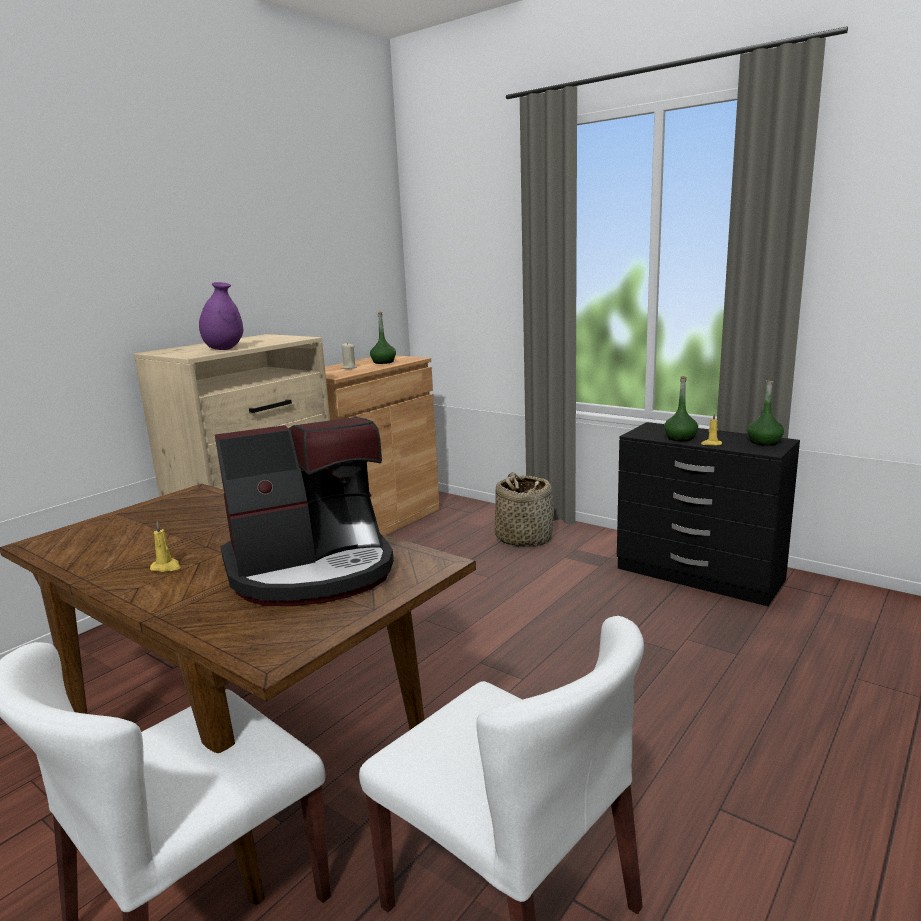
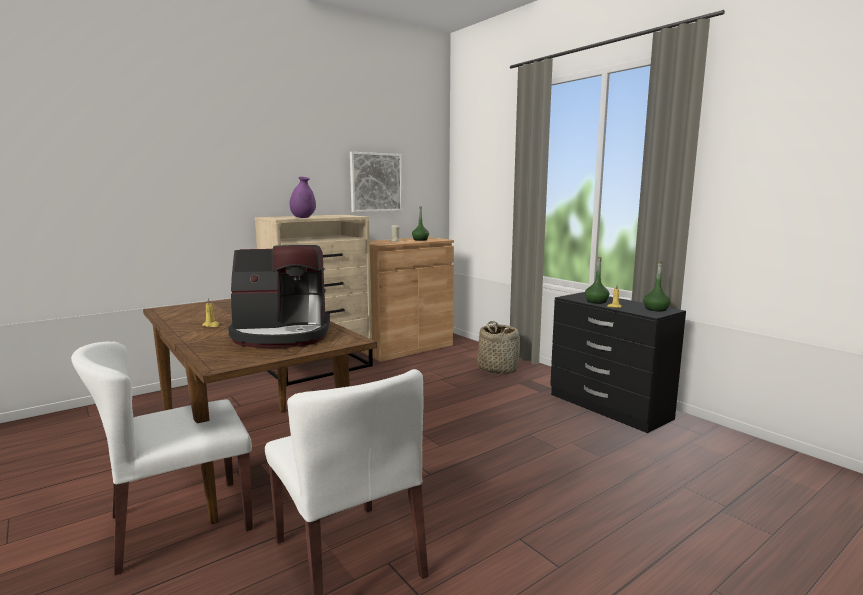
camera: 15 degrees right, 5 degrees down
none -> picture [350,152,402,212]

